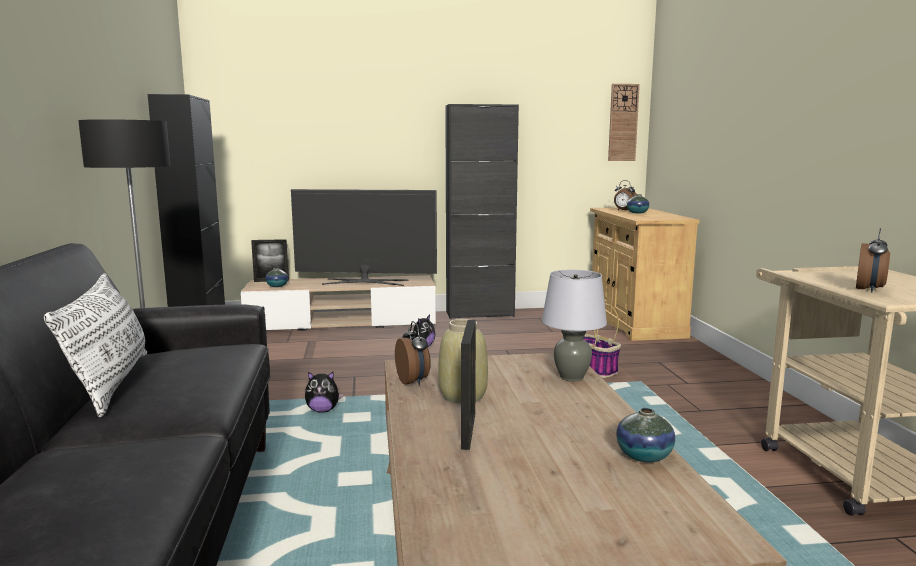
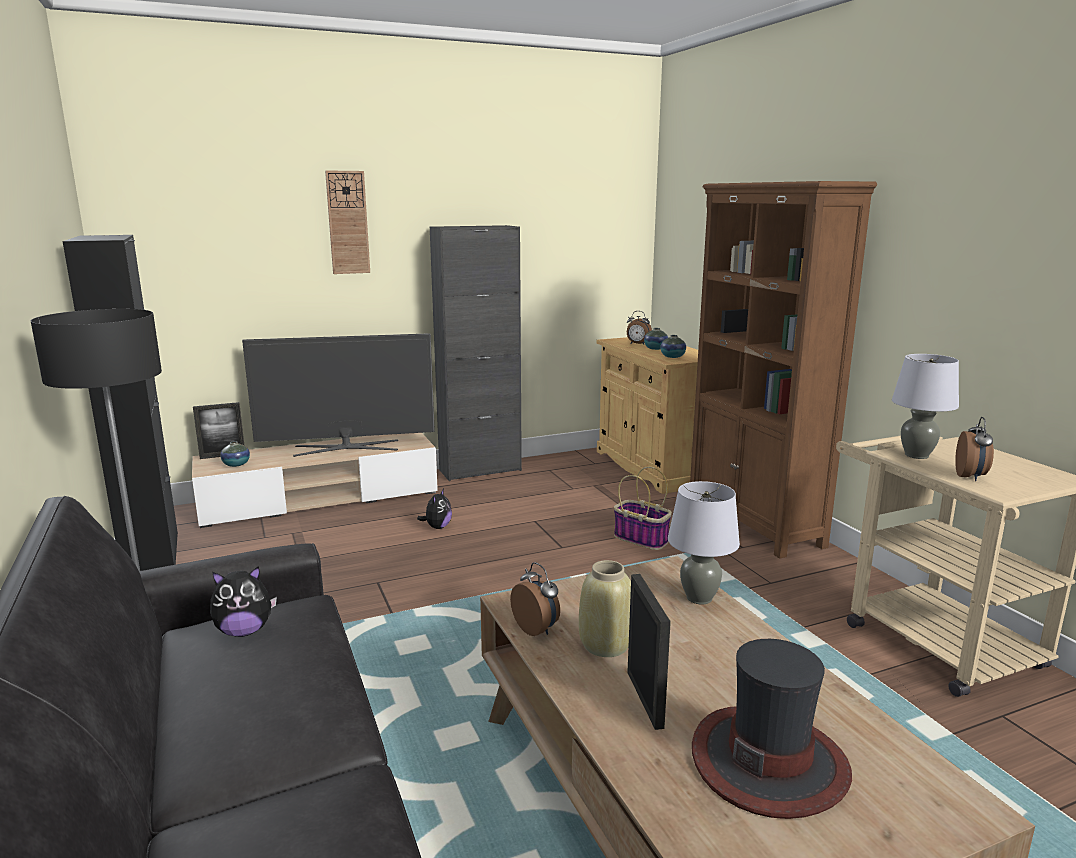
camera: 15 degrees left, 5 degrees up
white pillow [44,273,147,417] -> none
plush toy [305,372,343,413] -> plush toy moved to [210,566,277,637]
wall clock [608,84,640,161] -> wall clock moved to [325,170,370,274]
vase [616,408,675,462] -> vase moved to [661,335,686,358]
none -> brown bookcase [690,181,877,559]
none -> hat [692,639,852,819]
none -> grey table lamp [892,354,959,459]

